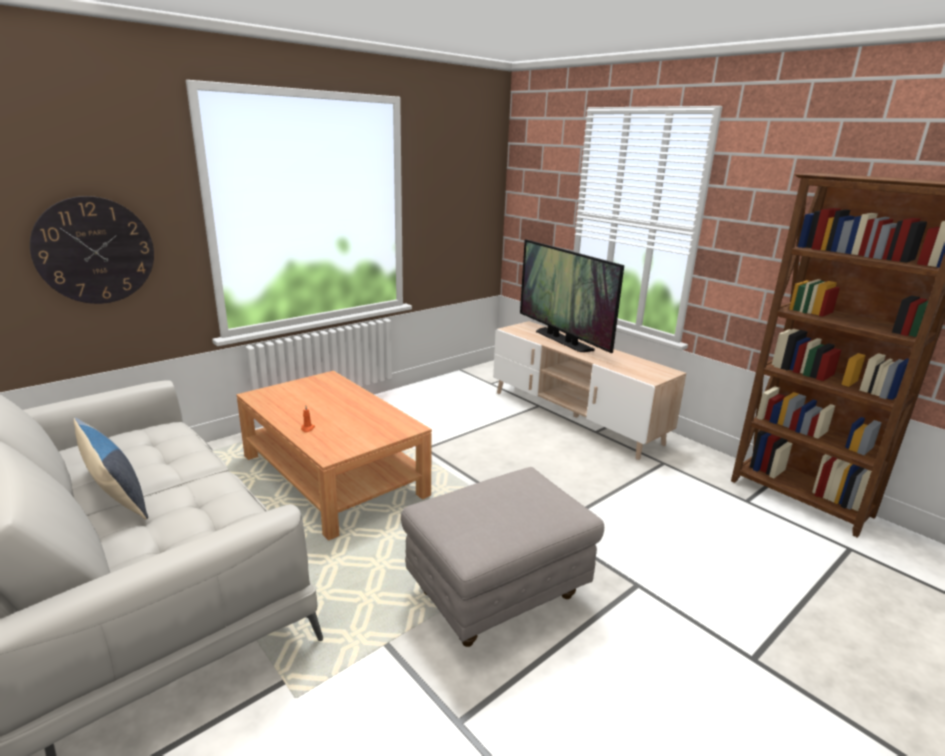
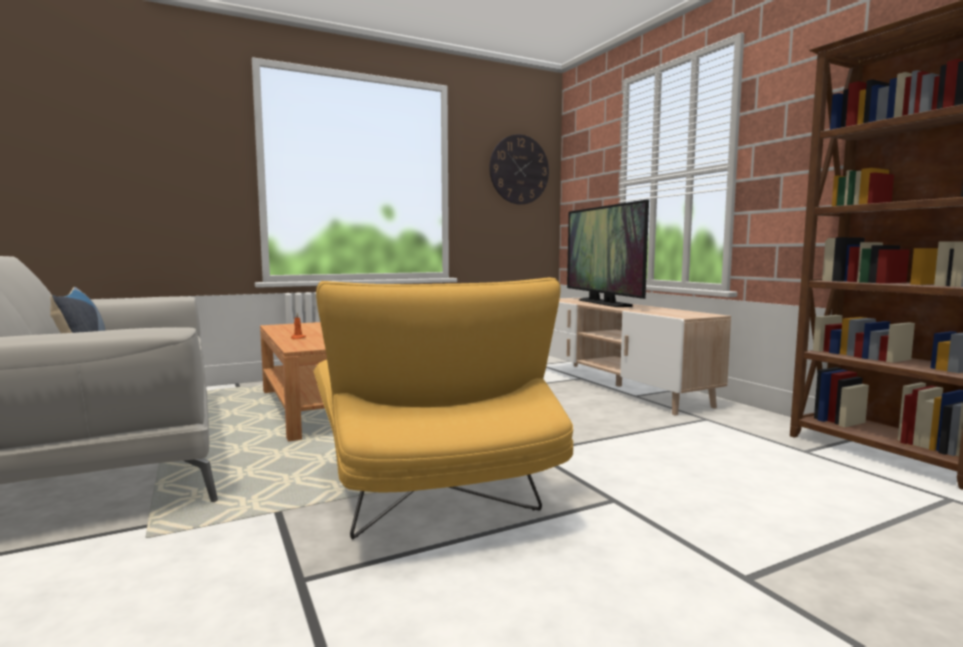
camera: 15 degrees right, 15 degrees down
wall clock [30,196,154,304] -> wall clock moved to [490,134,549,205]
grey ottoman [401,467,604,647] -> yellow armchair [314,277,573,540]

